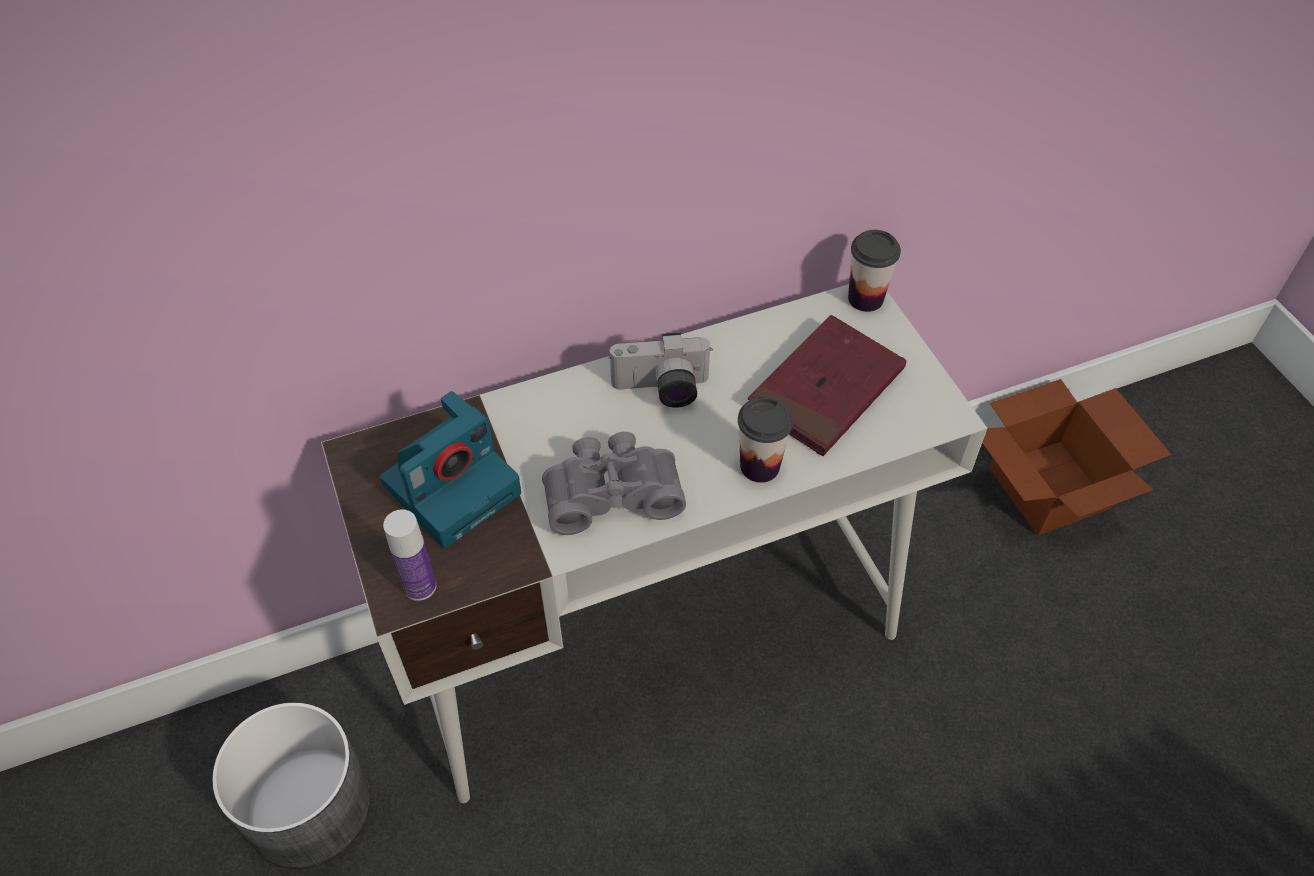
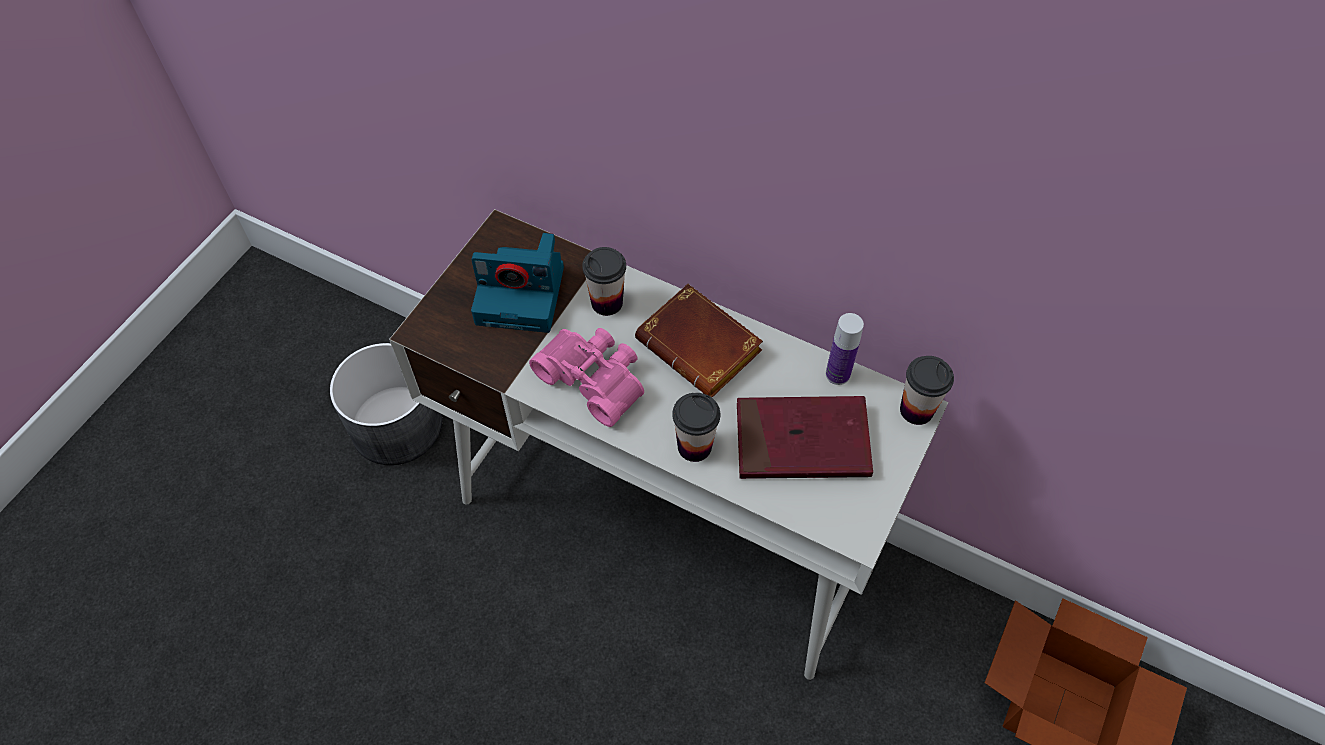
camera: 50 degrees right, 5 degrees up
bottle [383,509,436,601] -> bottle moved to [826,313,864,385]
grey binoculars [542,432,686,535] -> pink binoculars [529,328,644,427]
camera [609,332,713,408] -> brown book [635,284,763,397]
none -> cup [582,247,626,316]

